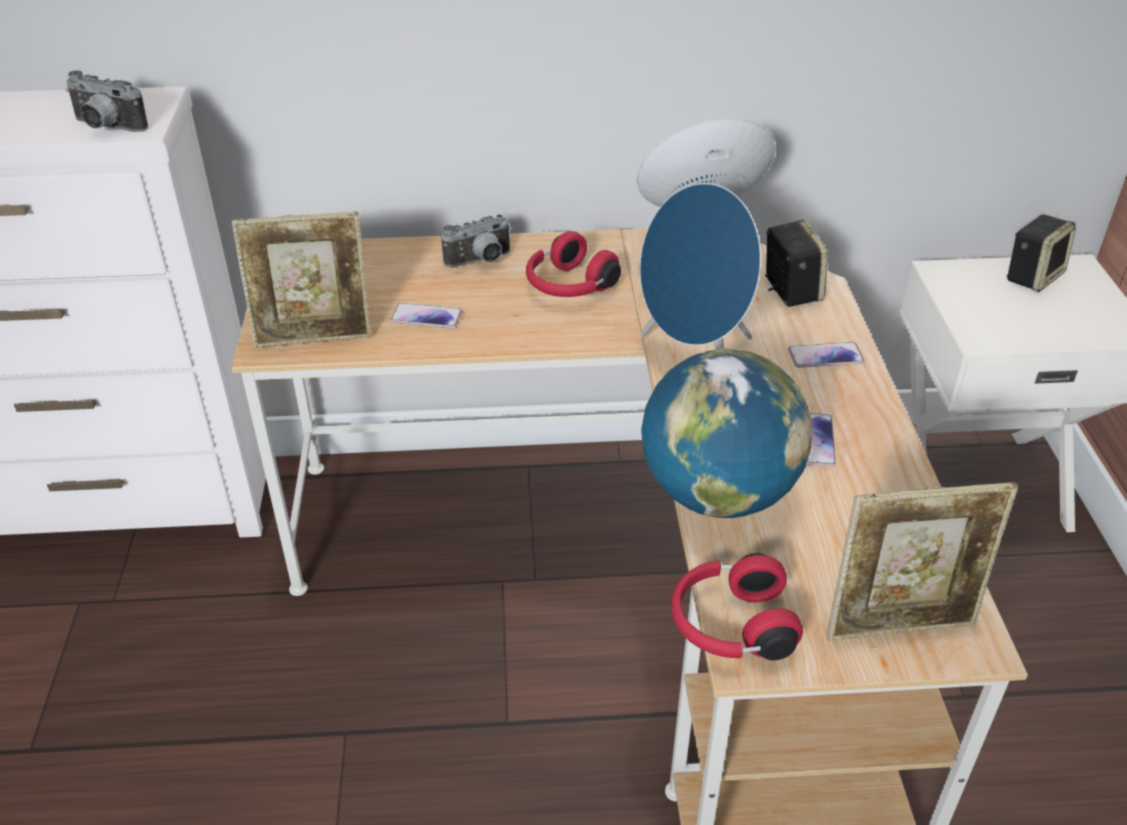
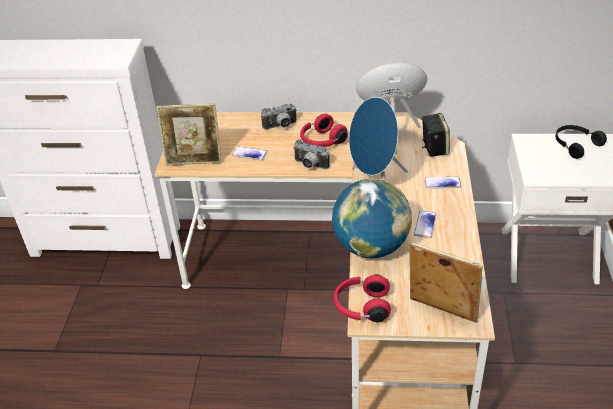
camera: 10 degrees right, 0 degrees up
camera [66,71,148,132] -> camera moved to [293,139,330,169]
picture frame [827,482,1018,641] -> picture frame turned 150 degrees counterclockwise [409,242,483,323]
speaker [1007,214,1076,292] -> black headphones [555,125,607,159]

